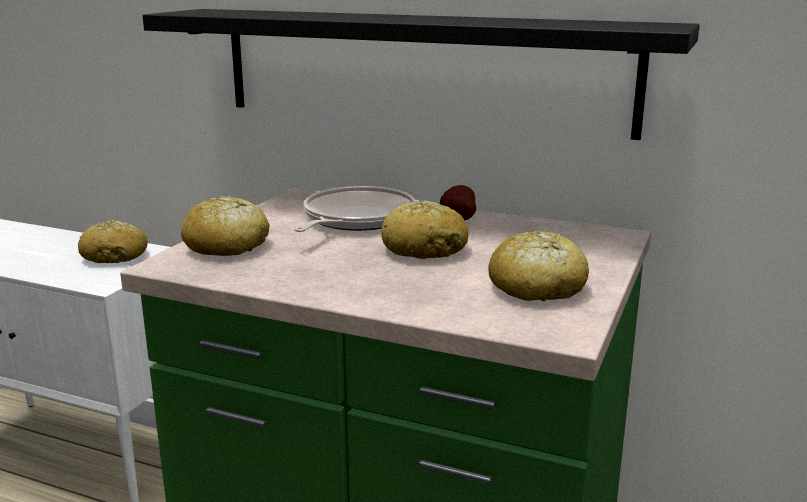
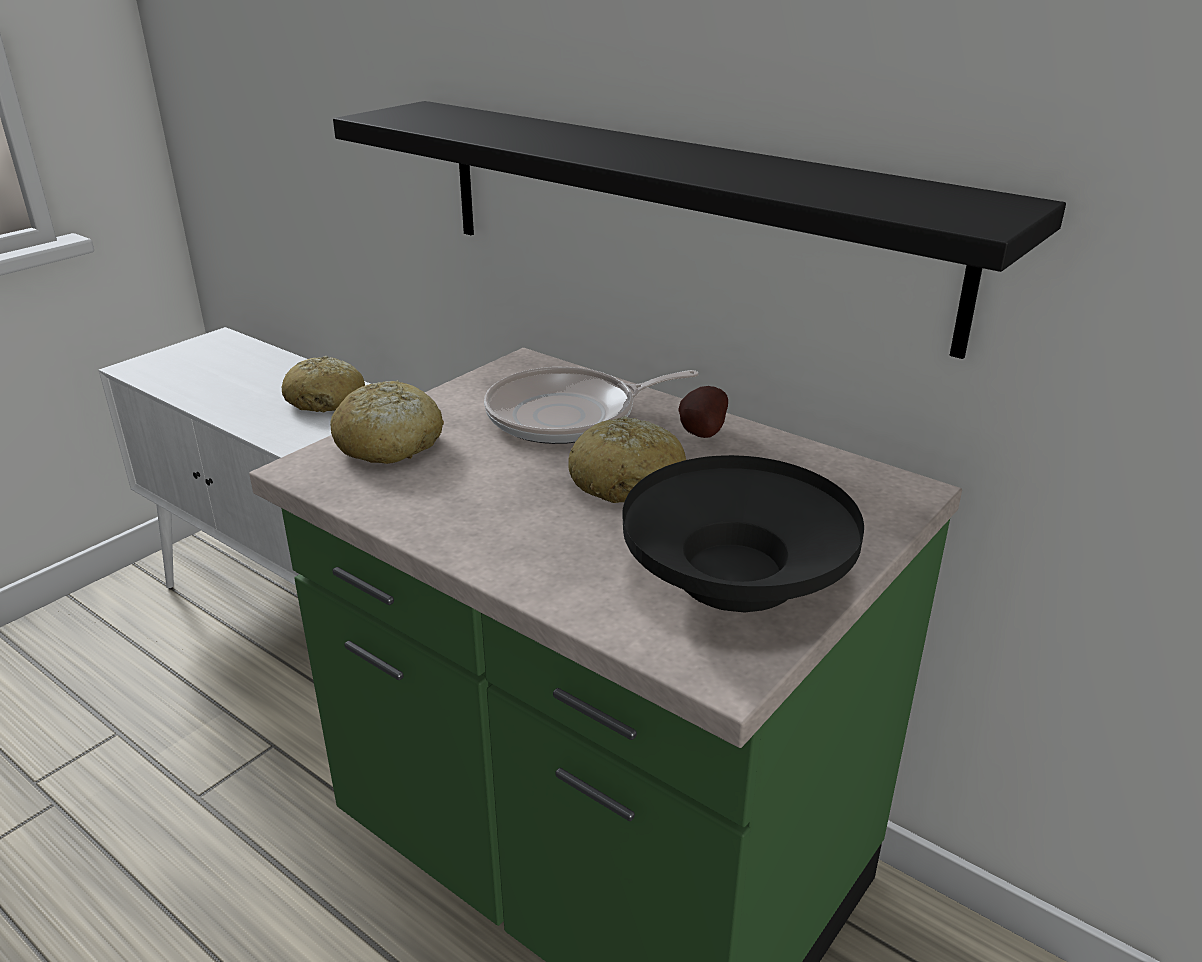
camera: 15 degrees right, 10 degrees up
frying pan [294,186,415,232] -> frying pan turned 150 degrees counterclockwise [484,367,699,444]
bread [488,231,589,302] -> black bowl [622,455,864,613]

